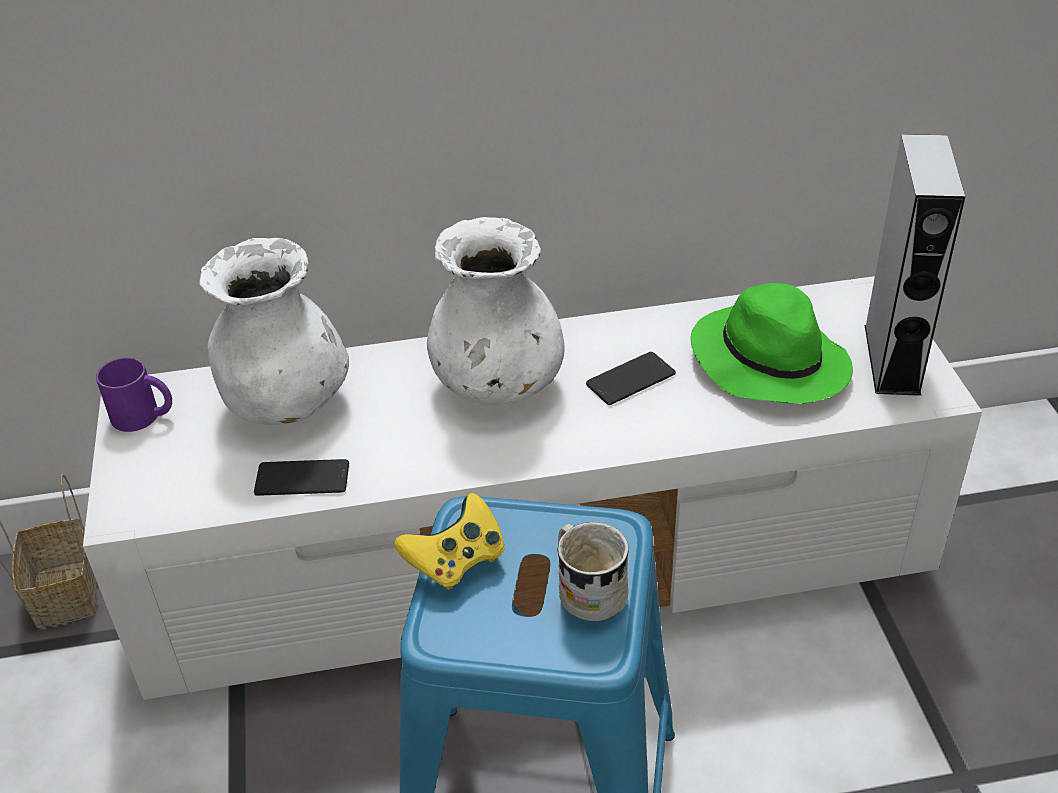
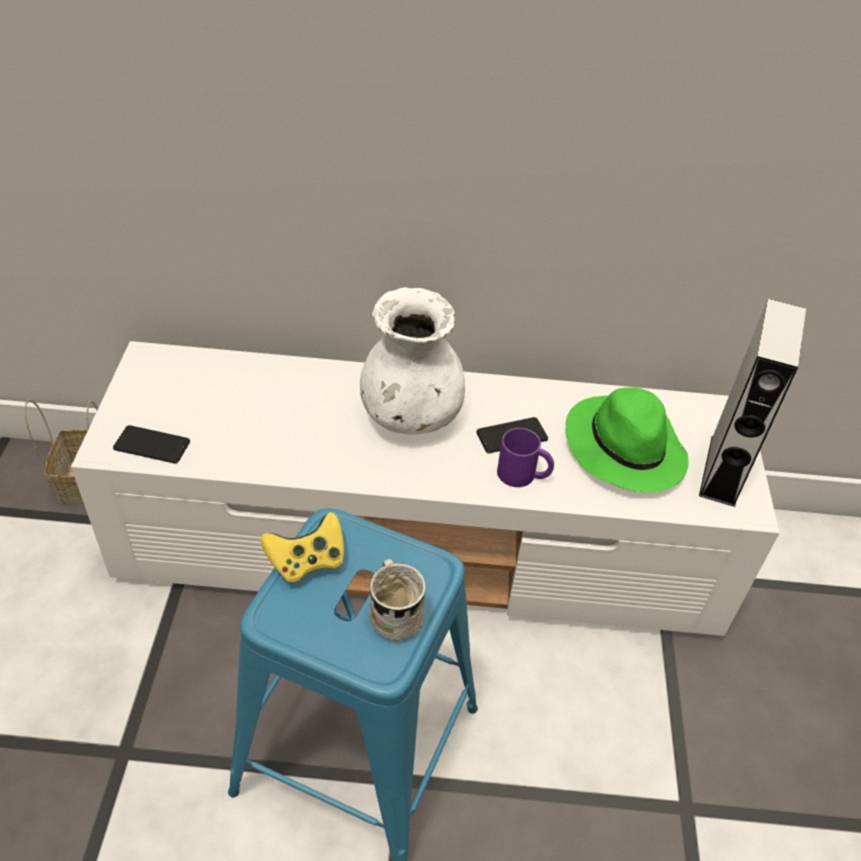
camera: 10 degrees right, 5 degrees up
purple mug [96,357,172,432] -> purple mug moved to [497,428,554,487]
white vase [199,238,349,425] -> none
phone [254,459,349,496] -> phone moved to [113,425,190,463]

